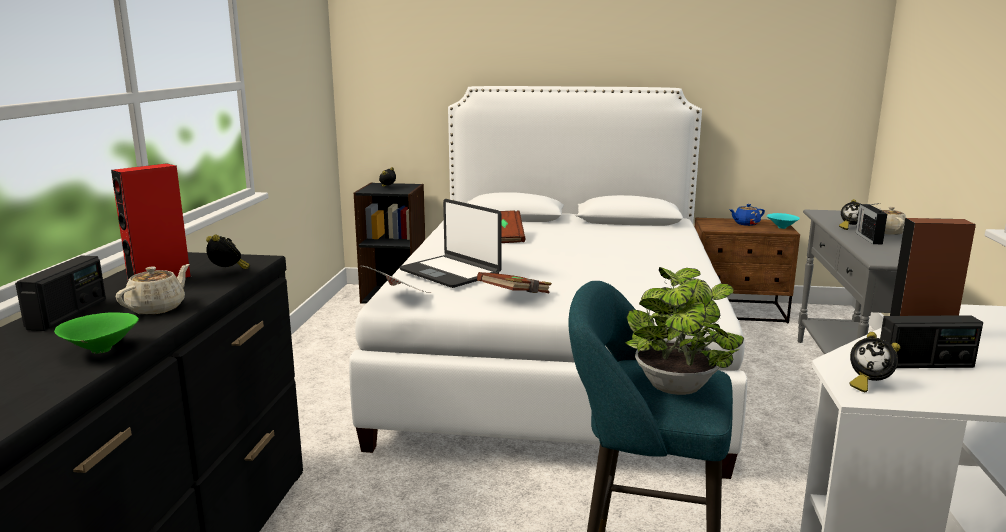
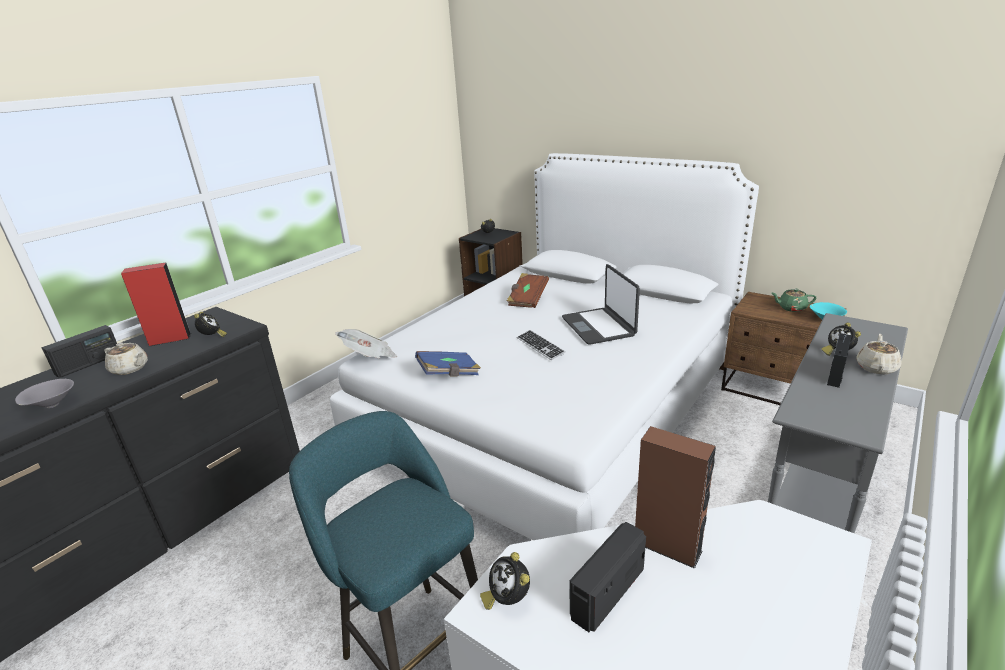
camera: 30 degrees right, 10 degrees up
green bowl [54,312,139,354] -> grey bowl [15,379,74,408]
beige teapot [116,264,190,315] -> beige teapot turned 60 degrees clockwise [104,342,148,375]
laptop [399,199,502,288] -> laptop moved to [562,264,640,345]
brown book [477,272,552,293] -> blue book [415,351,481,377]
potted plant [625,267,744,395] -> none
blue teapot [730,204,765,226] -> green teapot [772,288,816,312]
radio [880,315,983,368] -> radio turned 105 degrees clockwise [570,522,646,632]
none -> keyboard [517,330,566,360]

